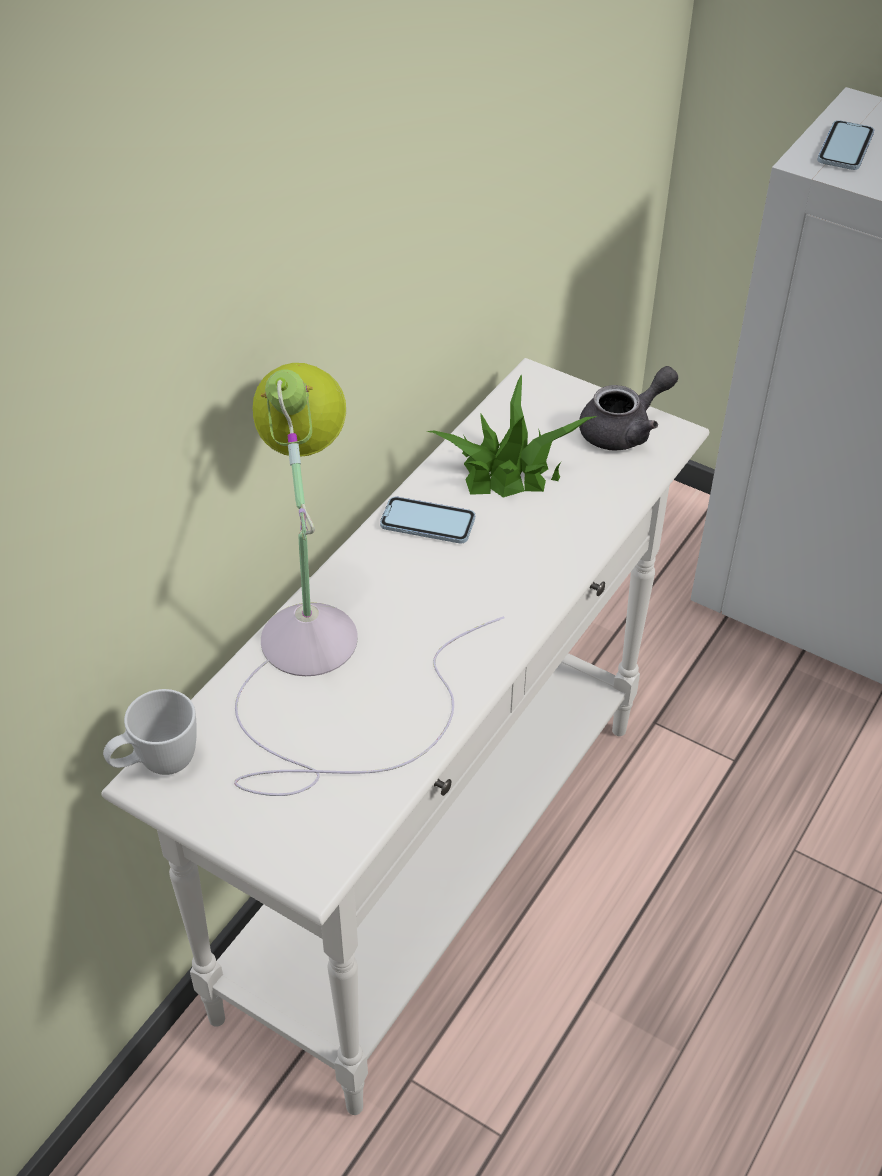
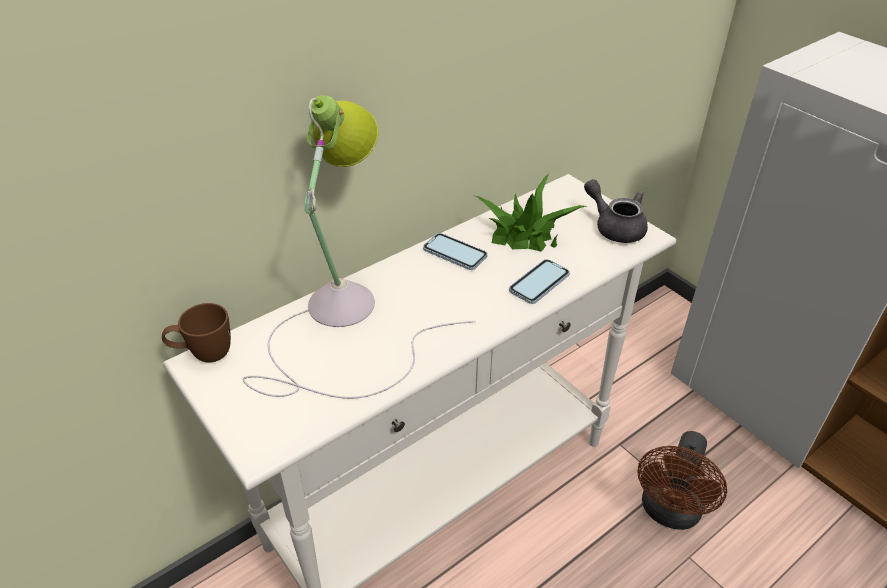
camera: 20 degrees right, 5 degrees down
white mug [103,689,197,775] -> brown mug [162,303,231,363]
grey teapot [579,366,678,451] -> grey teapot turned 120 degrees counterclockwise [584,179,648,243]
phone [817,120,874,170] -> phone moved to [509,259,570,304]
none -> brown fan [637,431,727,530]

